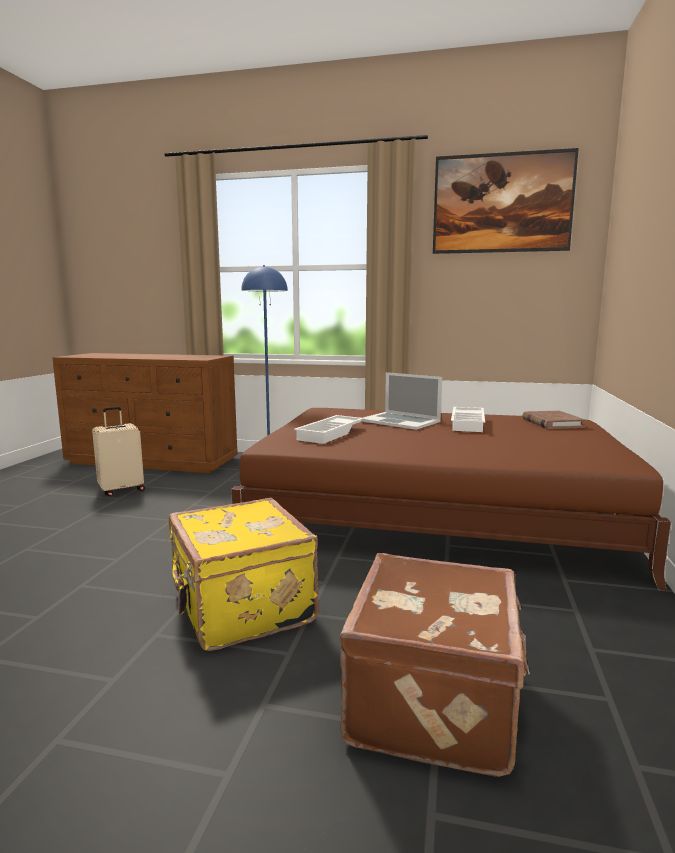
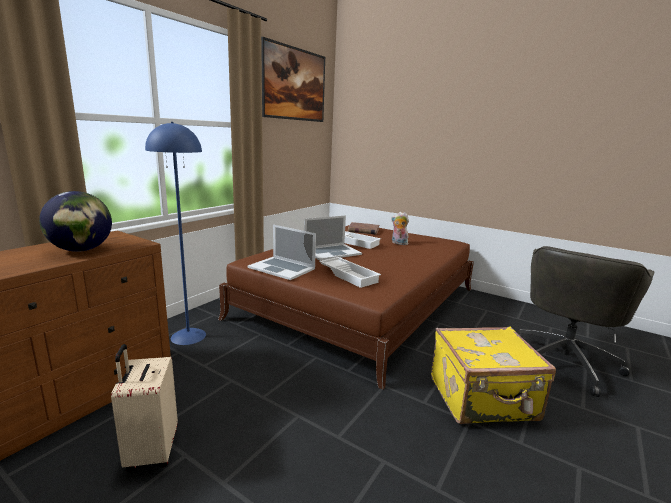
camera: 70 degrees left, 5 degrees up
brown suitcase [340,553,530,777] -> grey office chair [518,246,654,397]
none -> globe [39,191,112,252]
none -> laptop [248,225,316,280]
none -> plush toy [391,212,409,245]

